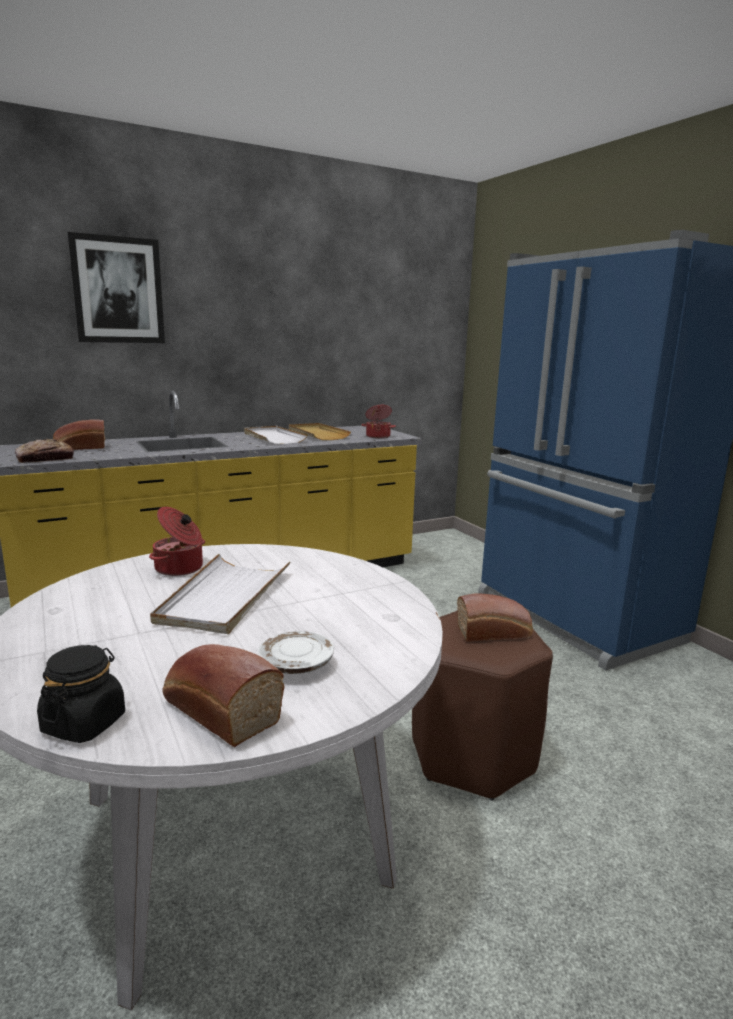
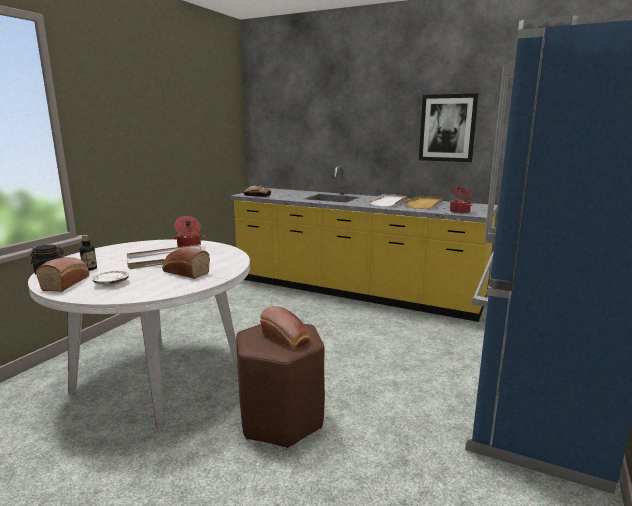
camera: 55 degrees right, 0 degrees up
bread [53,419,105,450] -> bread moved to [162,248,210,279]
picture [68,232,165,343] -> picture moved to [419,93,478,162]
none -> bottle [80,235,97,271]

